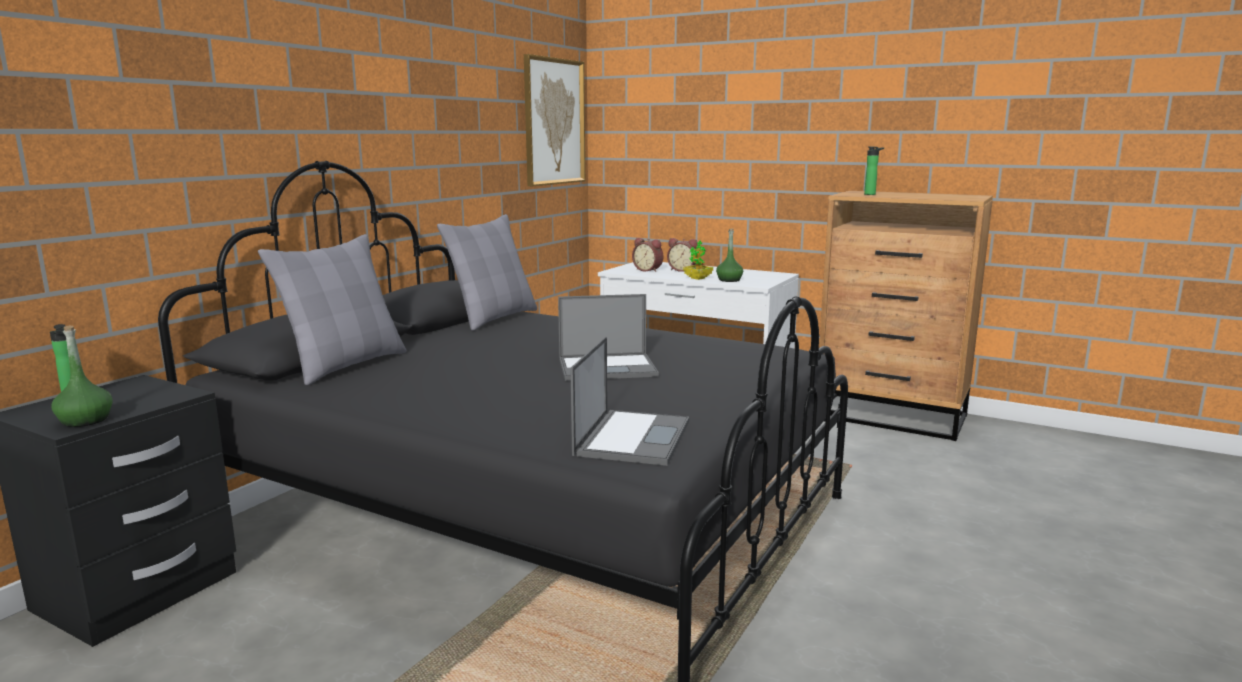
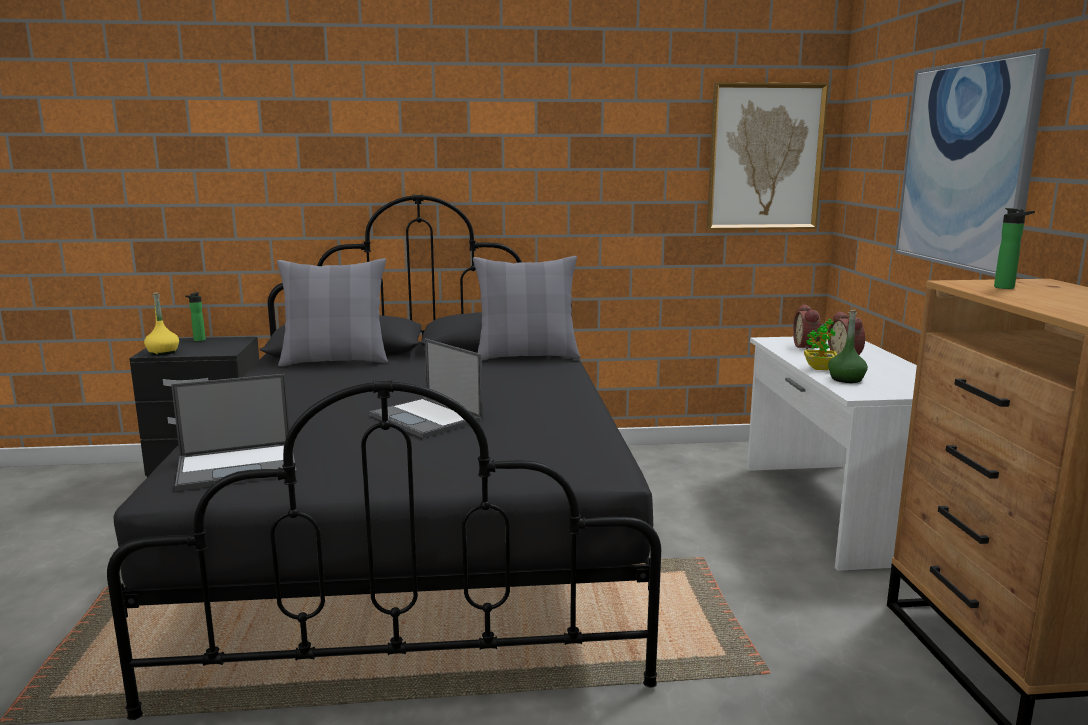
camera: 55 degrees right, 0 degrees up
green bottle [52,326,113,427] -> yellow bottle [144,292,179,355]
none -> picture [895,48,1050,277]

